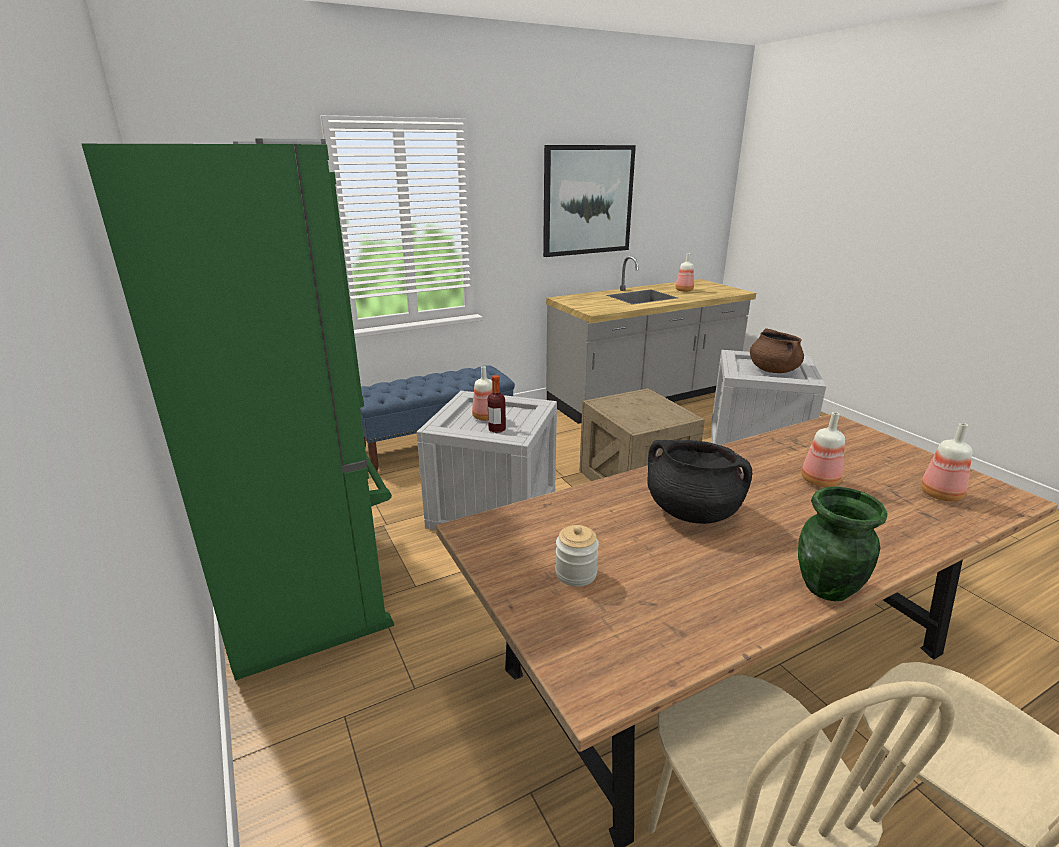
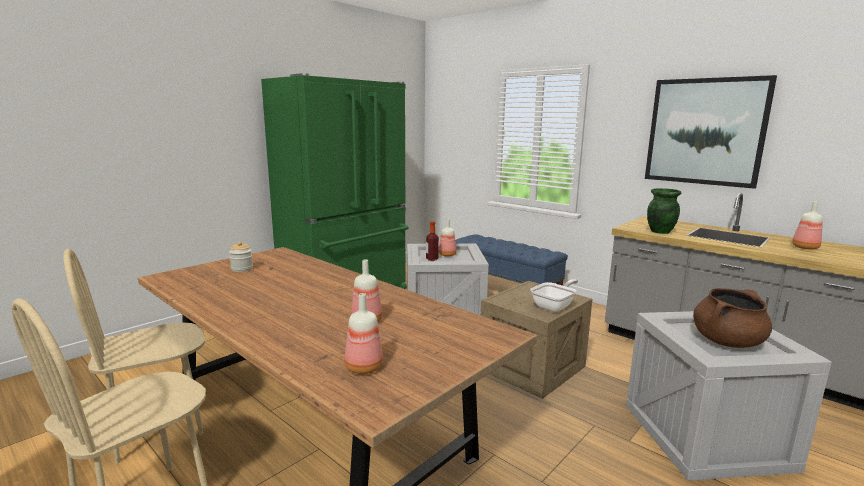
camera: 70 degrees right, 10 degrees down
black cooking pot [647,440,752,524] -> none
green vase [798,486,888,602] -> green vase moved to [647,188,681,234]
none -> frying pan [530,279,578,312]

